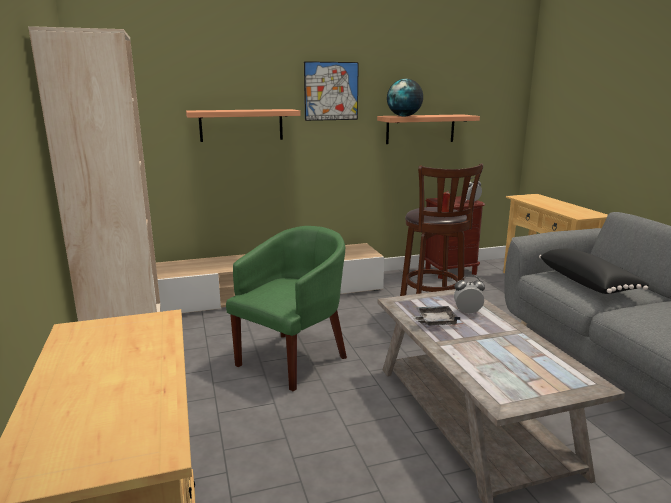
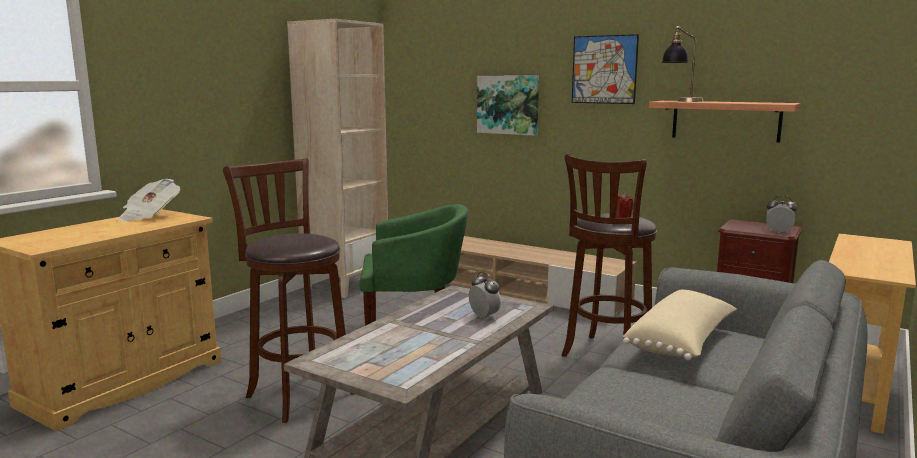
camera: 50 degrees right, 5 degrees down
shelf [186,109,300,142] -> picture [477,76,539,136]
globe [387,79,423,116] -> table lamp [662,26,704,102]
grey tray [412,306,460,326] -> none
black pillow [539,249,649,294] -> beige pillow [623,290,737,360]
none -> newspaper [118,179,180,221]
none -> brown stool [223,158,353,423]

